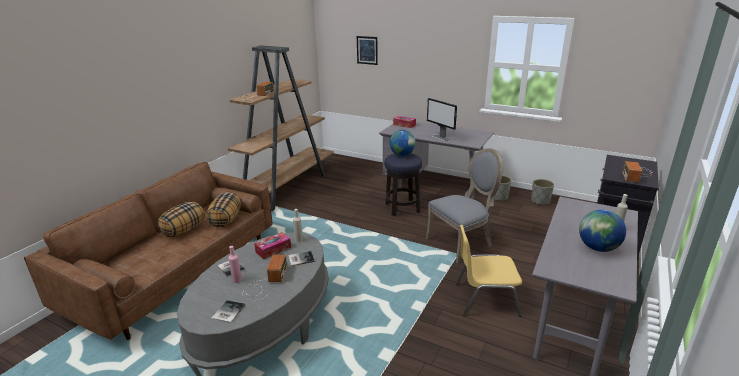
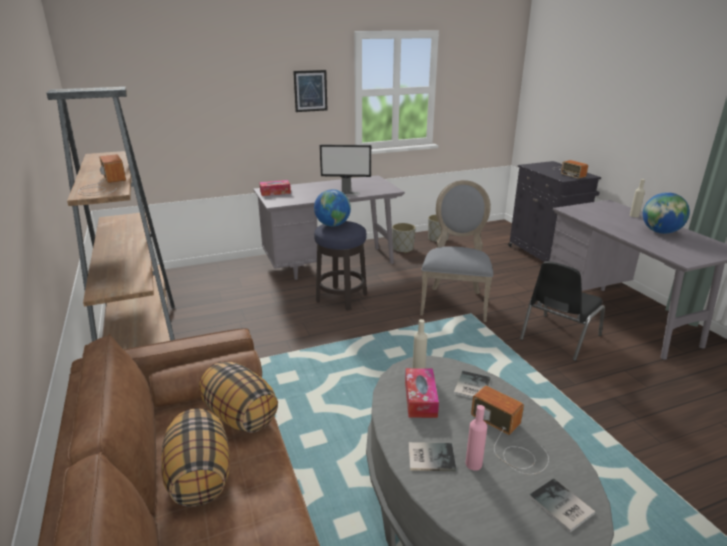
camera: 50 degrees left, 0 degrees up
picture [357,36,378,65] -> picture moved to [293,70,327,112]
yellow chair [455,225,522,317] -> black chair [520,261,605,361]

